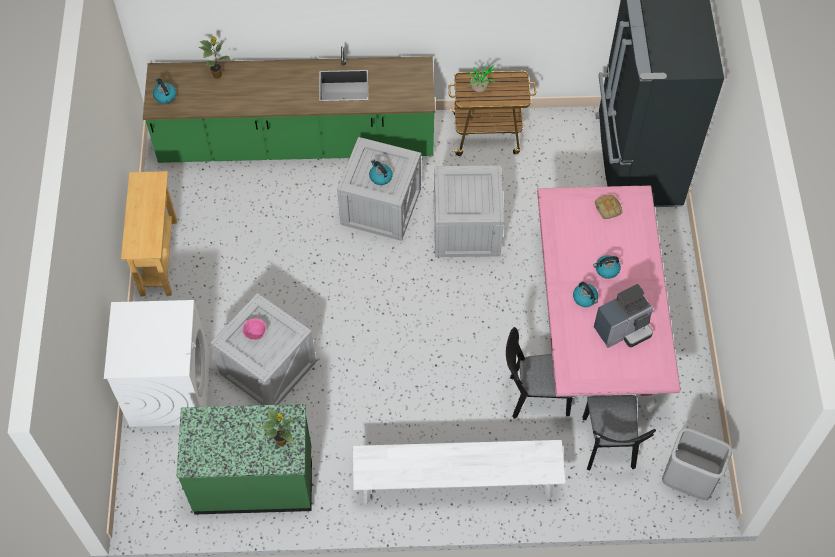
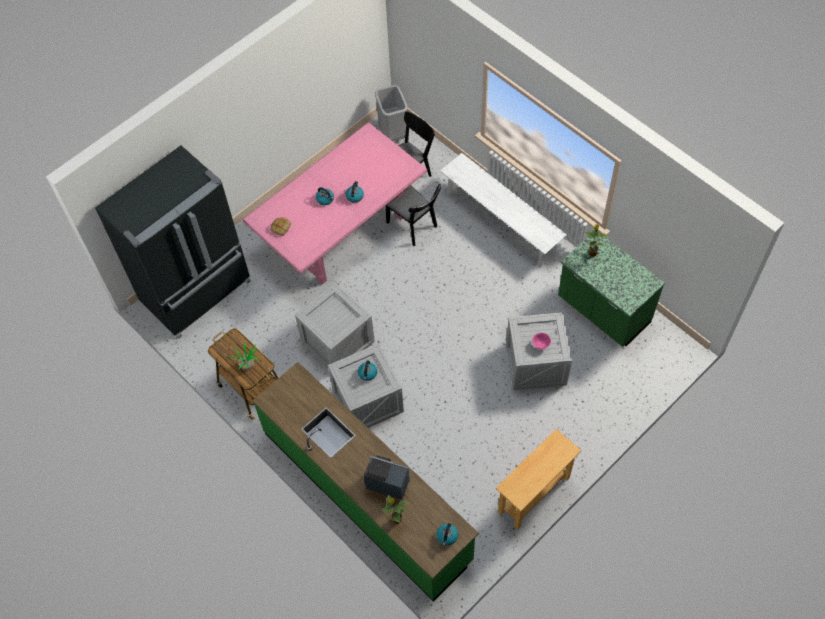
camera: 130 degrees left, 0 degrees up
white washing machine [104,300,210,427] -> none
coffee machine [594,284,653,348] -> coffee machine moved to [364,455,410,500]

